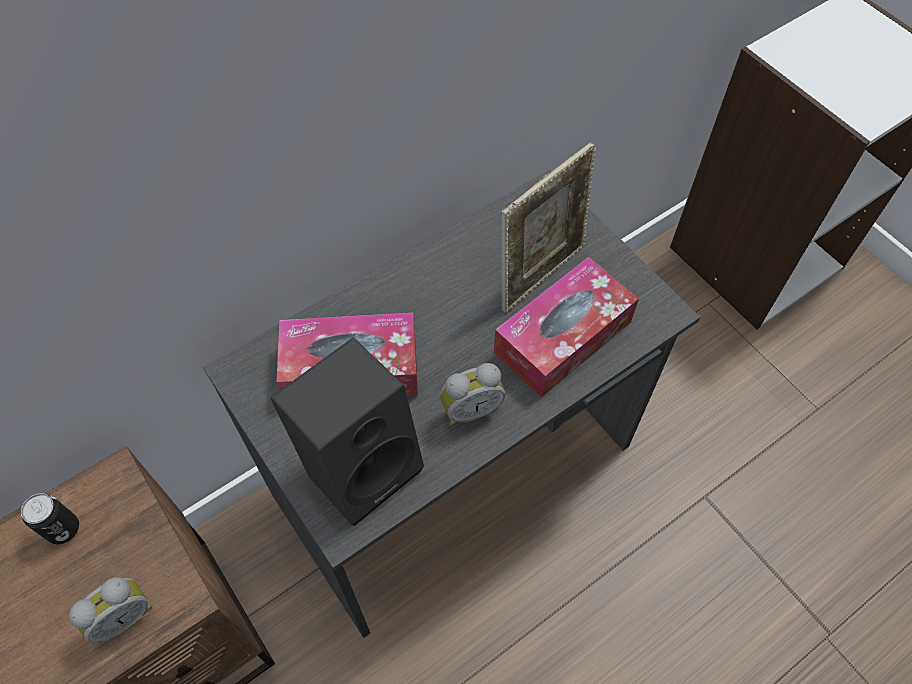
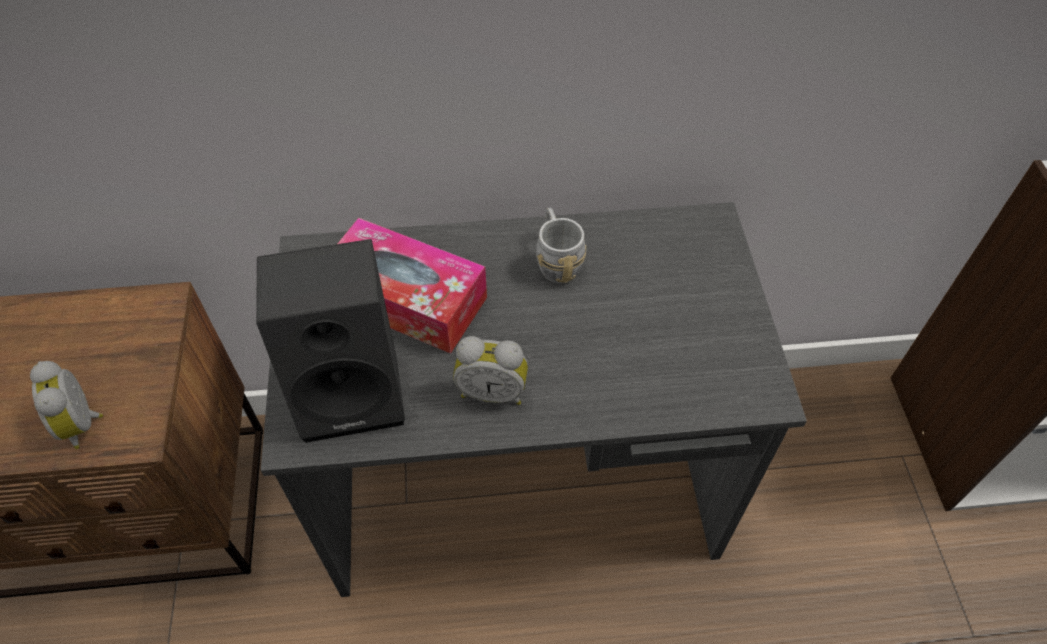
camera: 30 degrees right, 5 degrees down
can [21,493,79,544] -> none
alarm clock [69,577,152,643] -> alarm clock turned 75 degrees clockwise [30,361,103,449]
tissue box [494,257,639,398] -> none
picture frame [501,141,596,313] -> none
none -> grey mug [536,208,586,283]

